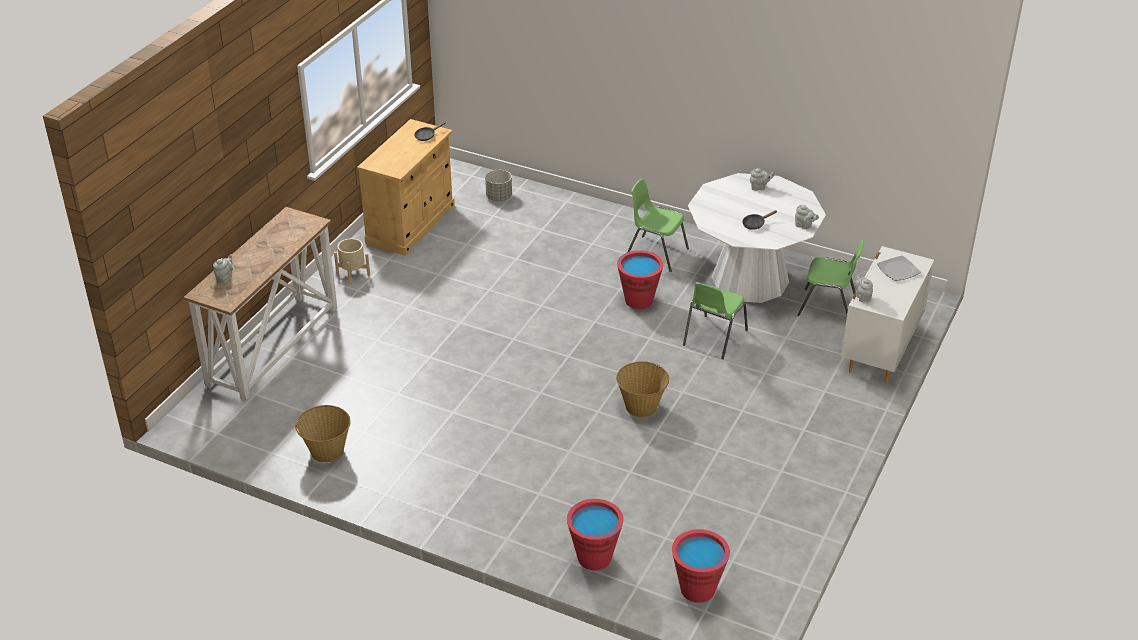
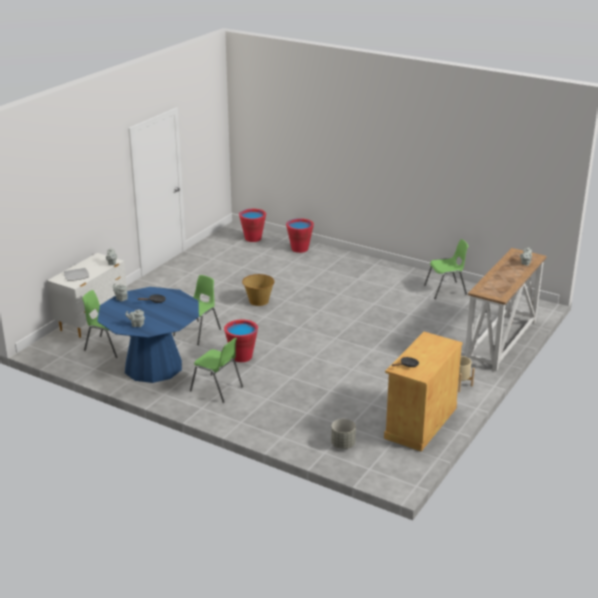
camera: 175 degrees left, 10 degrees down
basket [295,405,351,463] -> green chair [424,239,468,299]
white dining table [688,173,826,303] -> blue dining table [97,287,199,383]

